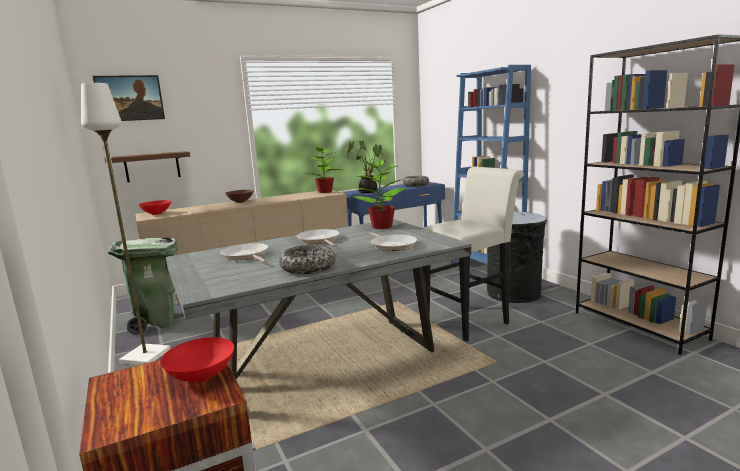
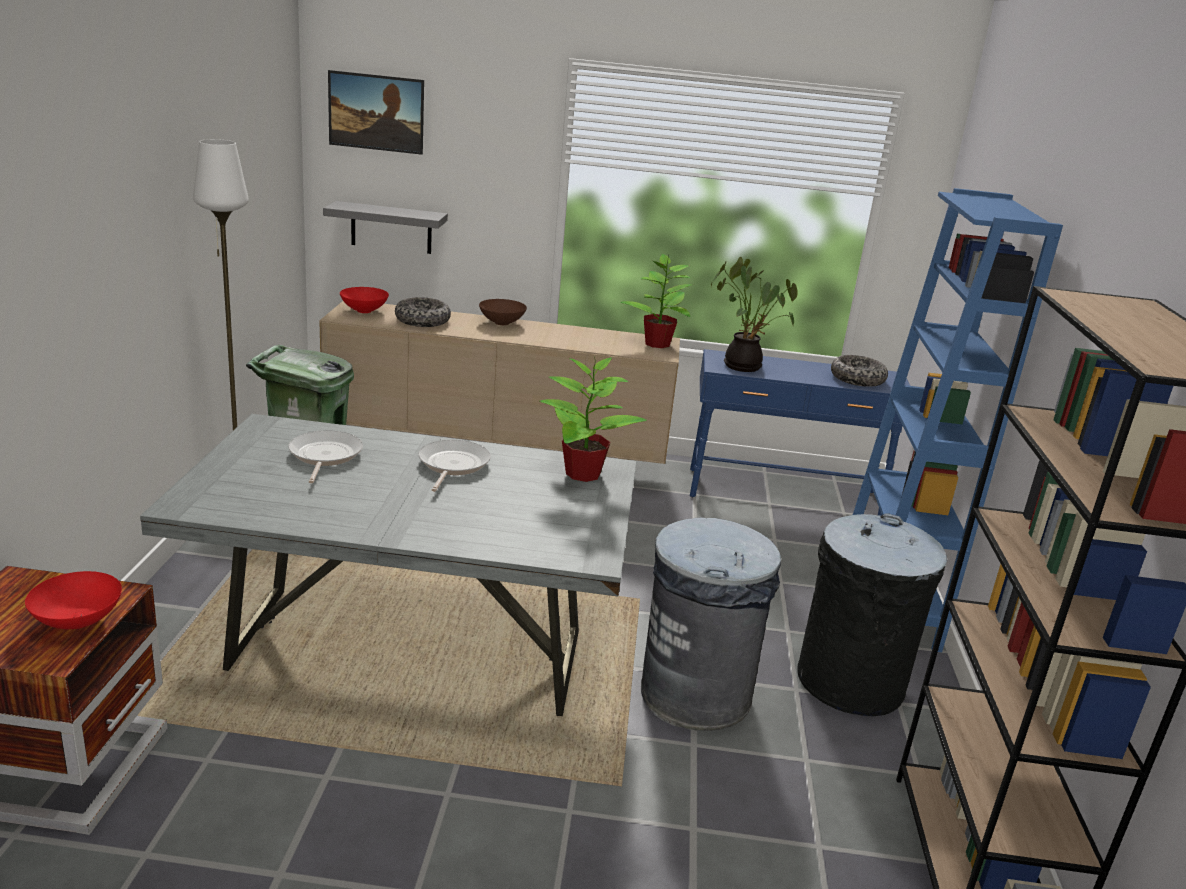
camera: 30 degrees right, 10 degrees up
brown shelf [111,151,190,182] -> grey shelf [323,201,448,254]
bowl [279,245,336,274] -> bowl moved to [395,297,451,327]
frying pan [369,232,417,251] -> none
white stool [423,167,524,342] -> grey trash can [641,517,781,731]

